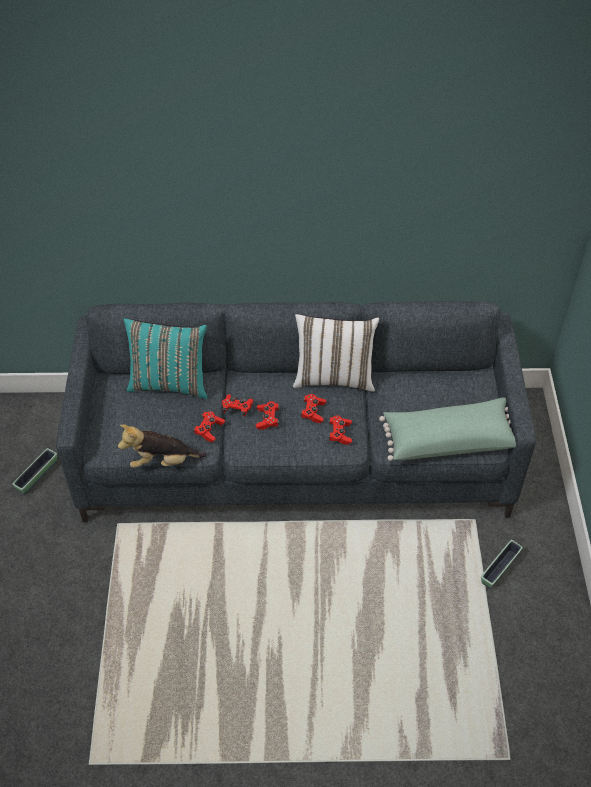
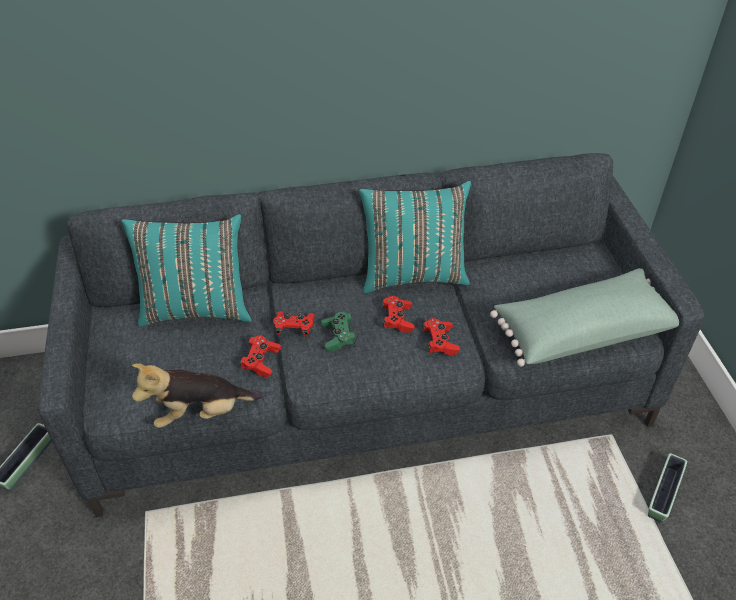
camera: 10 degrees left, 5 degrees down
red game controller [256,401,280,430] -> green game controller [321,312,356,351]
white pillow [293,314,379,392] -> turquoise pillow [359,180,471,293]

